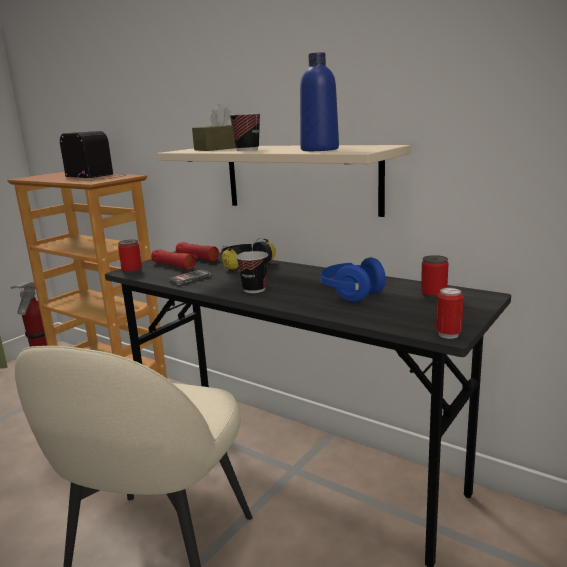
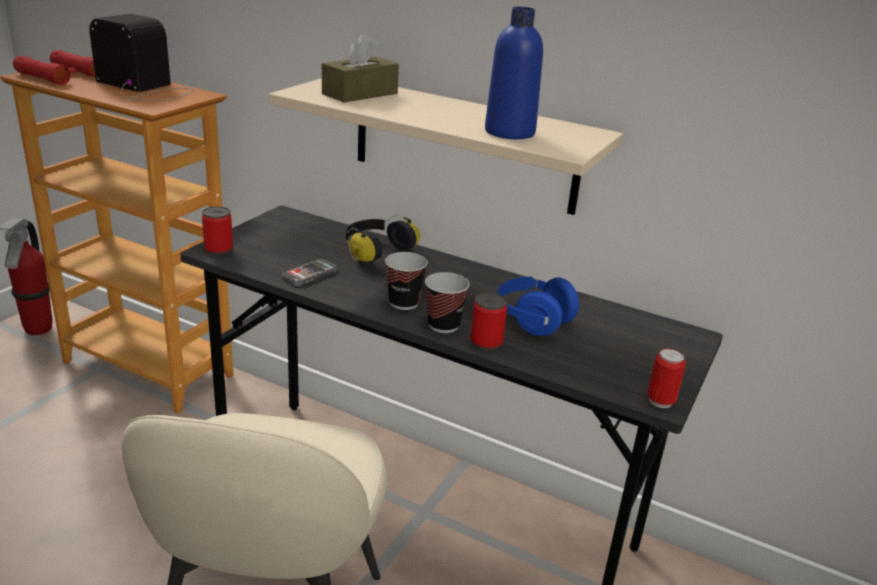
camera: 10 degrees left, 10 degrees up
red binoculars [151,242,219,270] -> red binoculars moved to [13,50,96,85]
cup [229,113,261,151] -> cup moved to [425,272,470,333]
can [421,255,449,298] -> can moved to [470,292,507,351]

